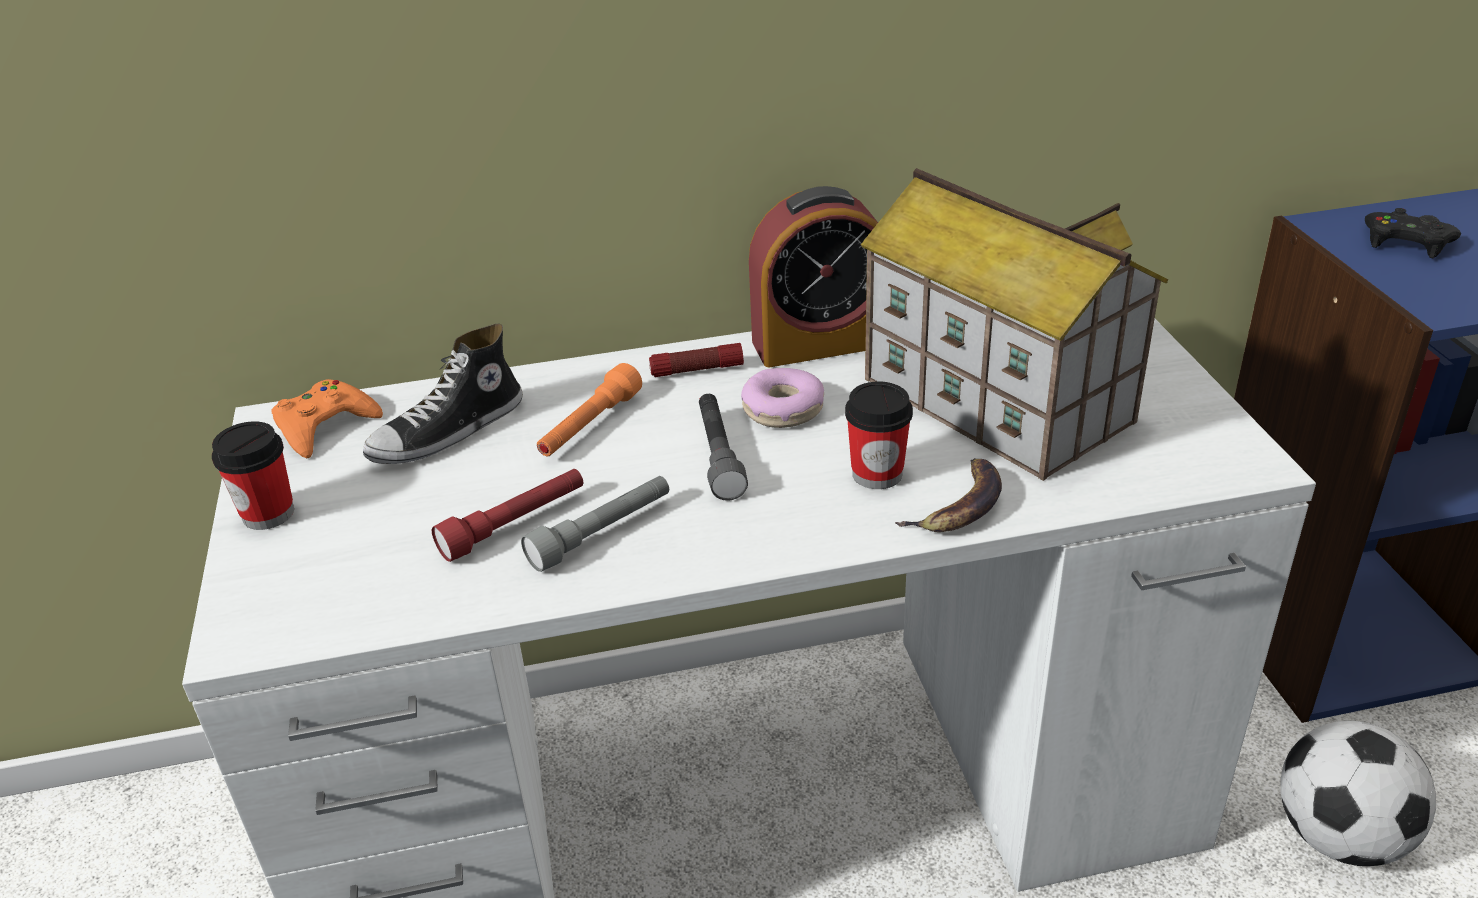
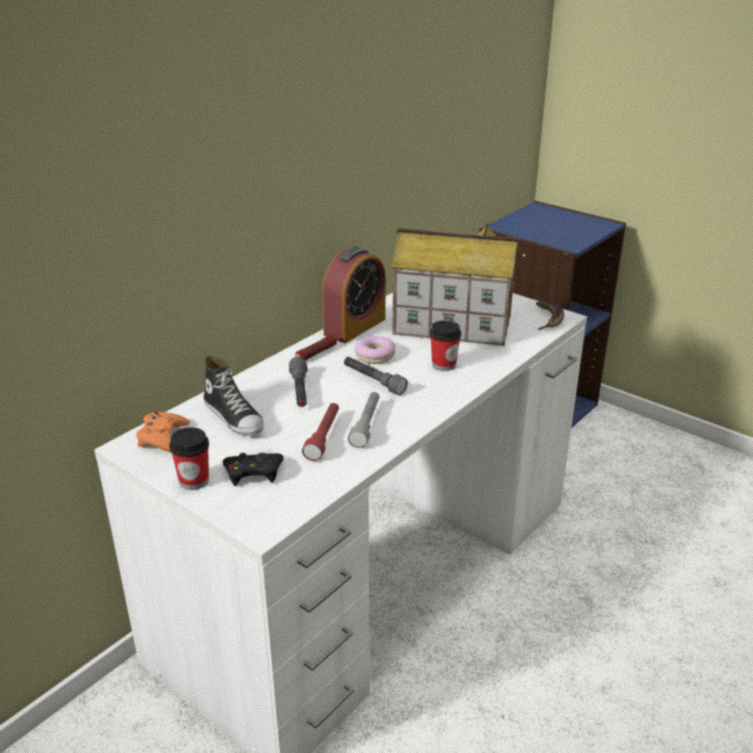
camera: 40 degrees left, 5 degrees down
shoe [363,324,523,464] -> shoe turned 45 degrees counterclockwise [203,356,264,436]
orange flashlight [537,363,642,456] -> grey flashlight [289,357,308,407]
banana [895,458,1002,532] -> banana moved to [536,300,564,330]
football [1280,721,1436,866] -> none
black game controller [1365,208,1462,258] -> black game controller moved to [223,453,284,486]

